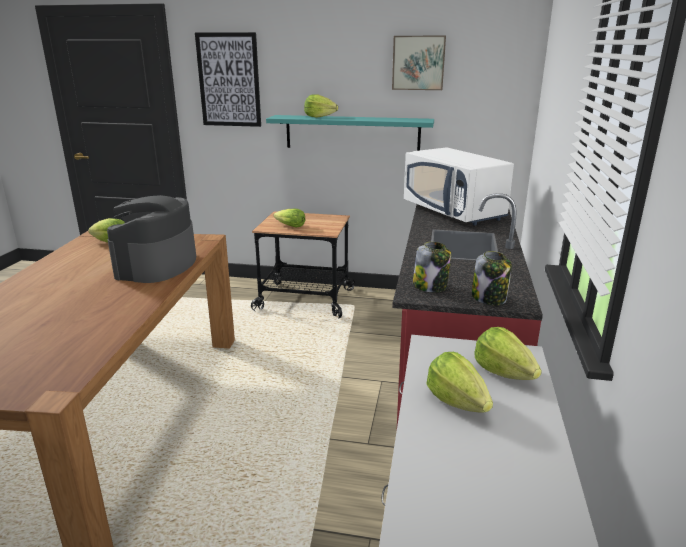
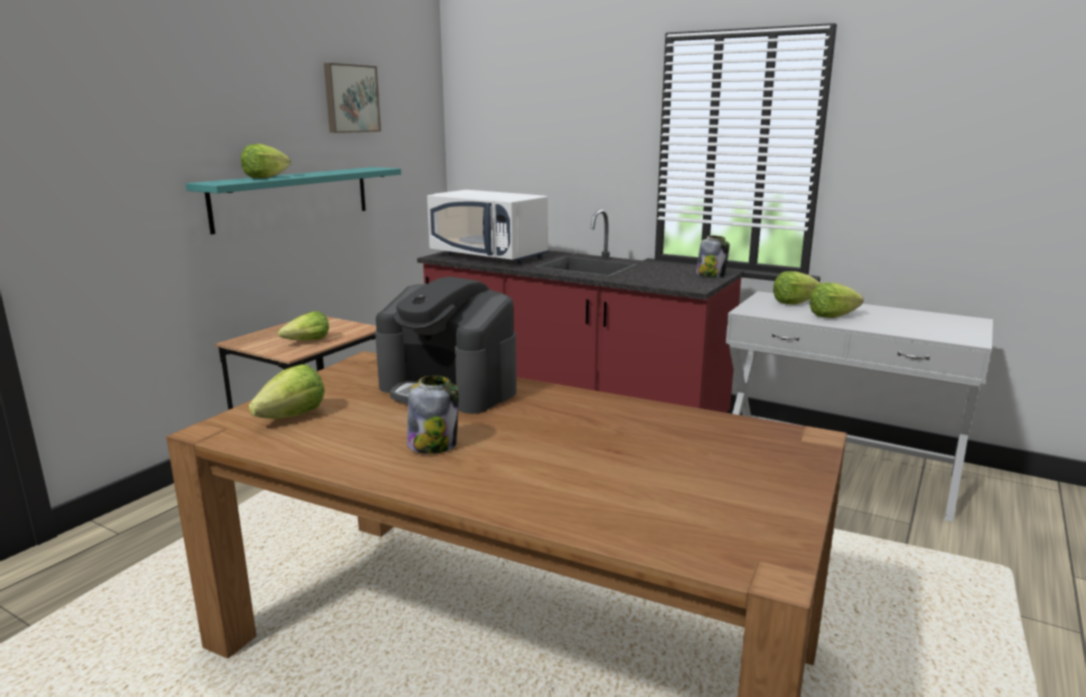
camera: 70 degrees left, 5 degrees down
picture [195,32,261,127] -> none
white microwave [404,147,514,225] -> white microwave turned 45 degrees clockwise [427,190,548,264]
jar [413,242,451,292] -> jar moved to [407,375,459,454]

